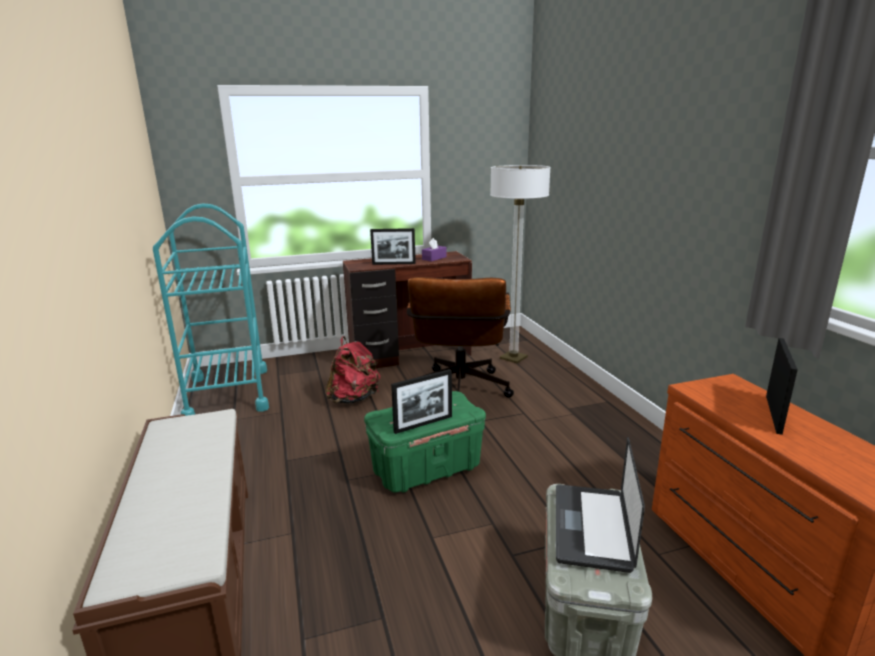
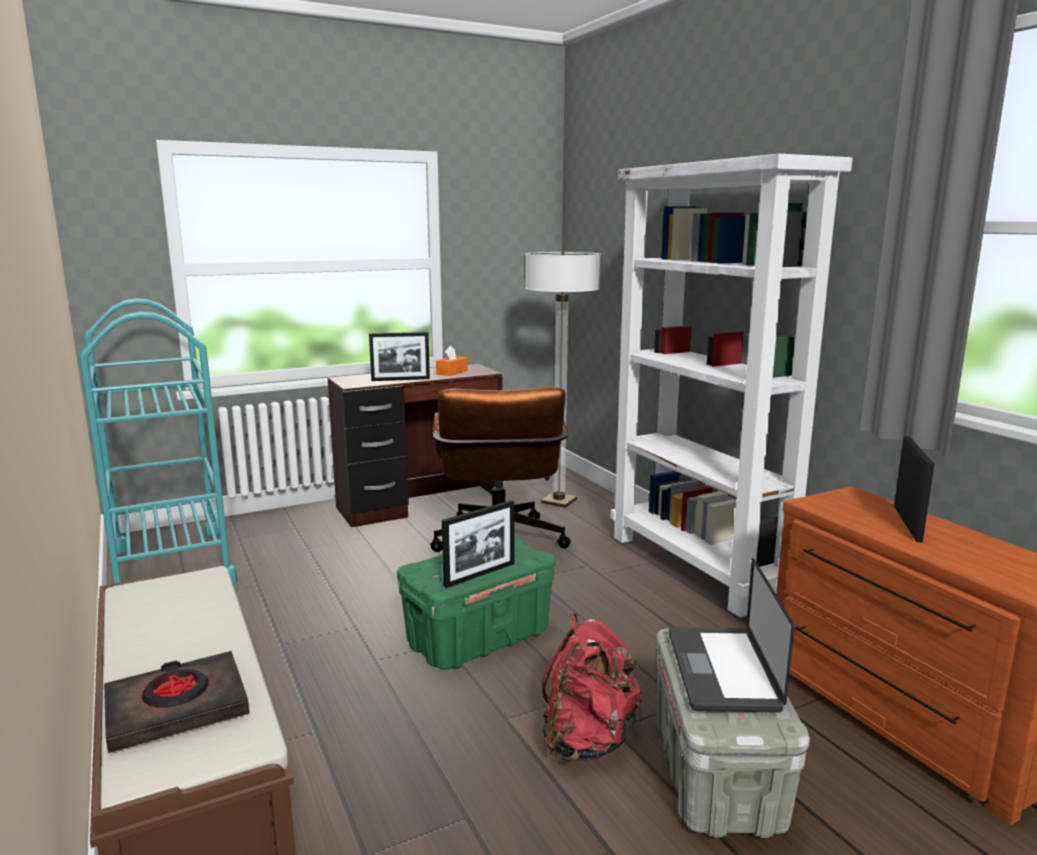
camera: 10 degrees left, 5 degrees down
red backpack [325,336,380,404] -> red backpack moved to [542,613,642,762]
purple tissue box [422,238,447,262] -> orange tissue box [436,345,468,376]
none -> black book [104,651,249,753]
none -> white bookcase [611,154,853,618]

